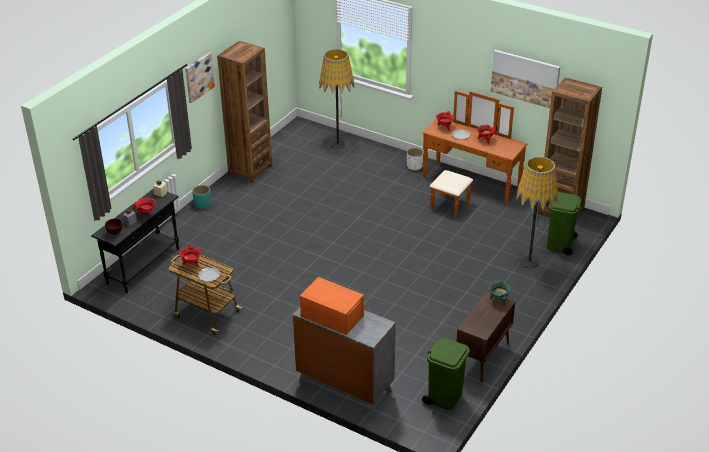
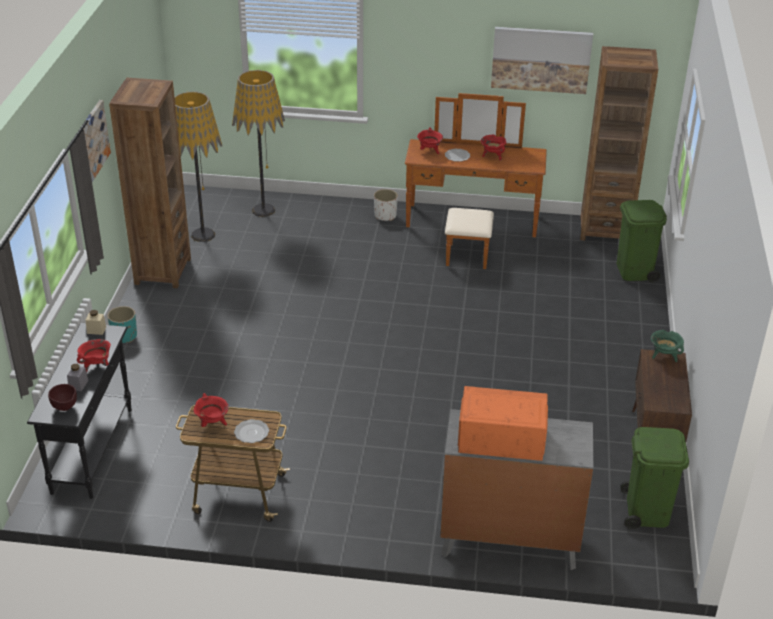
camera: 25 degrees left, 0 degrees up
floor lamp [516,157,558,269] -> floor lamp moved to [175,92,222,242]

